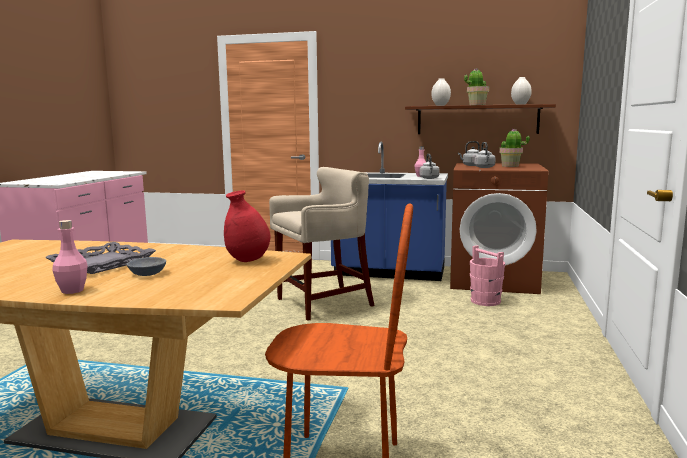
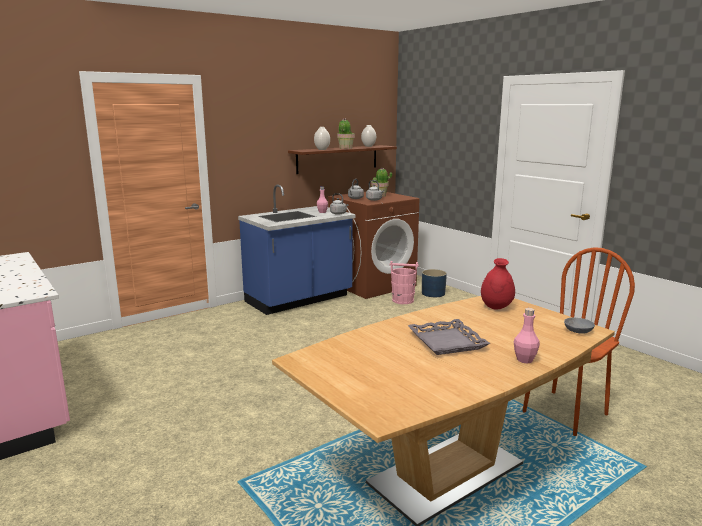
camera: 50 degrees left, 5 degrees up
grey bowl [126,257,166,276] -> grey bowl moved to [564,318,595,334]
beige stool [269,167,375,321] -> none
none -> blue planter [422,269,447,297]

